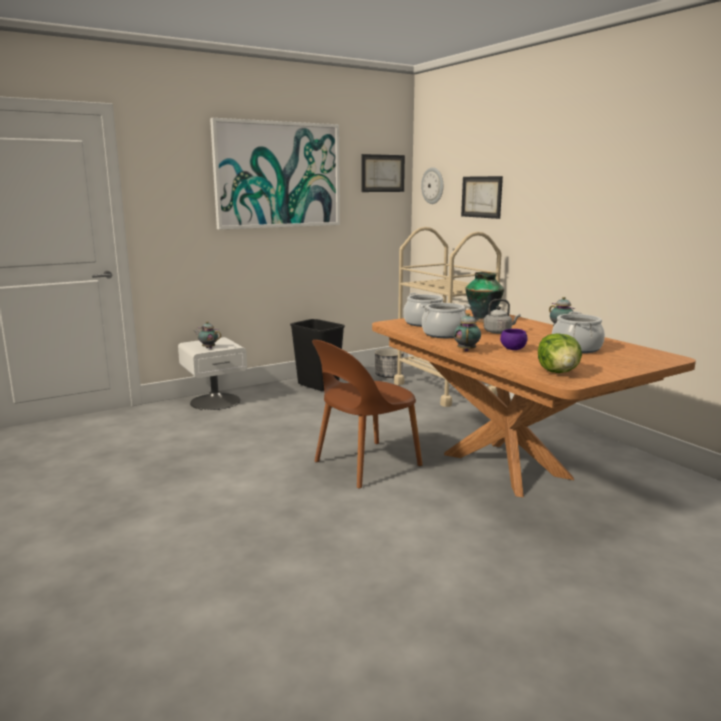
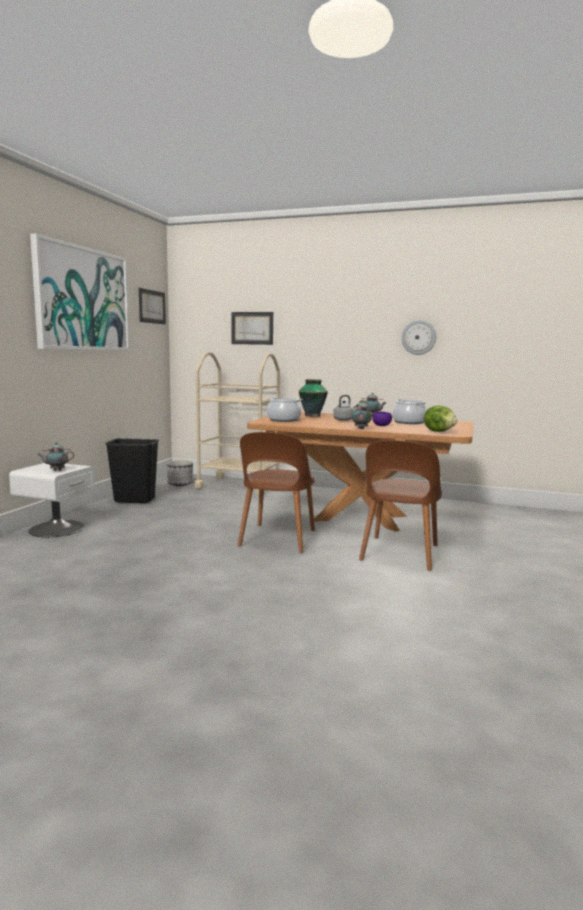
camera: 40 degrees left, 5 degrees down
cooking pot [420,303,470,338] -> none
wall clock [421,167,443,204] -> wall clock moved to [402,320,436,355]
none -> brown chair [359,440,442,571]

